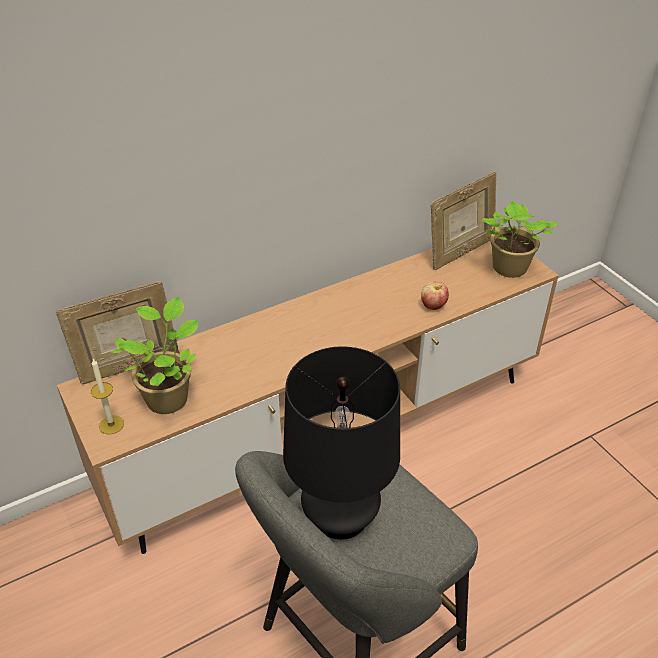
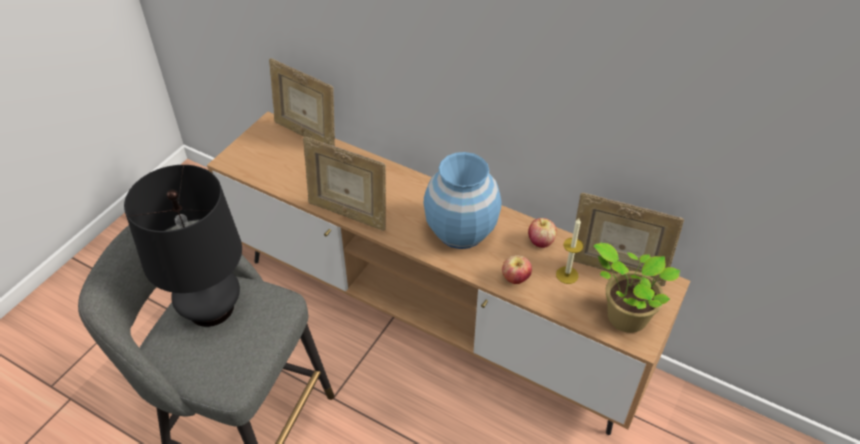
camera: 60 degrees right, 5 degrees up
candle [91,359,124,435] -> candle moved to [556,218,583,284]
potted plant [111,297,199,414] -> none
none -> picture frame [303,137,386,231]
none -> blue vase [423,152,501,249]
none -> apple [528,218,557,248]

